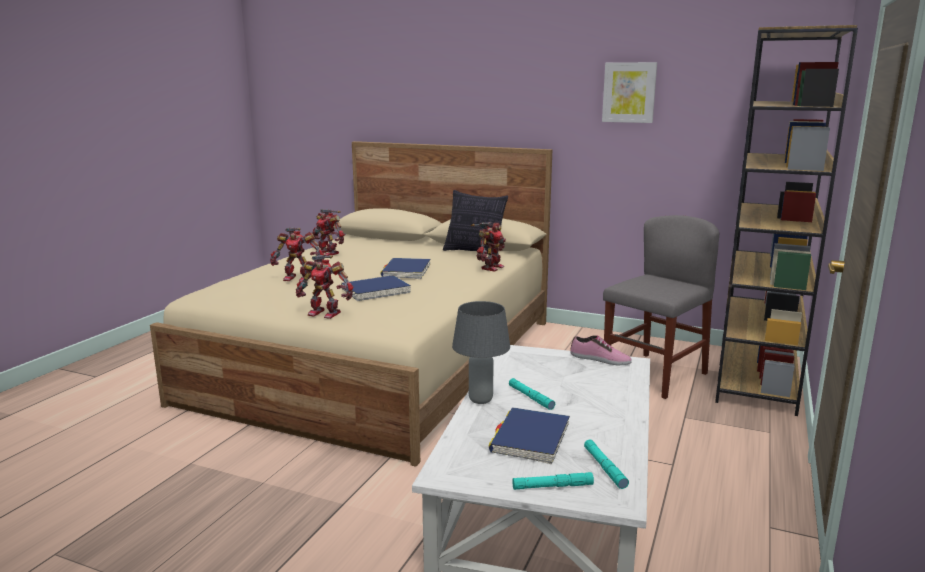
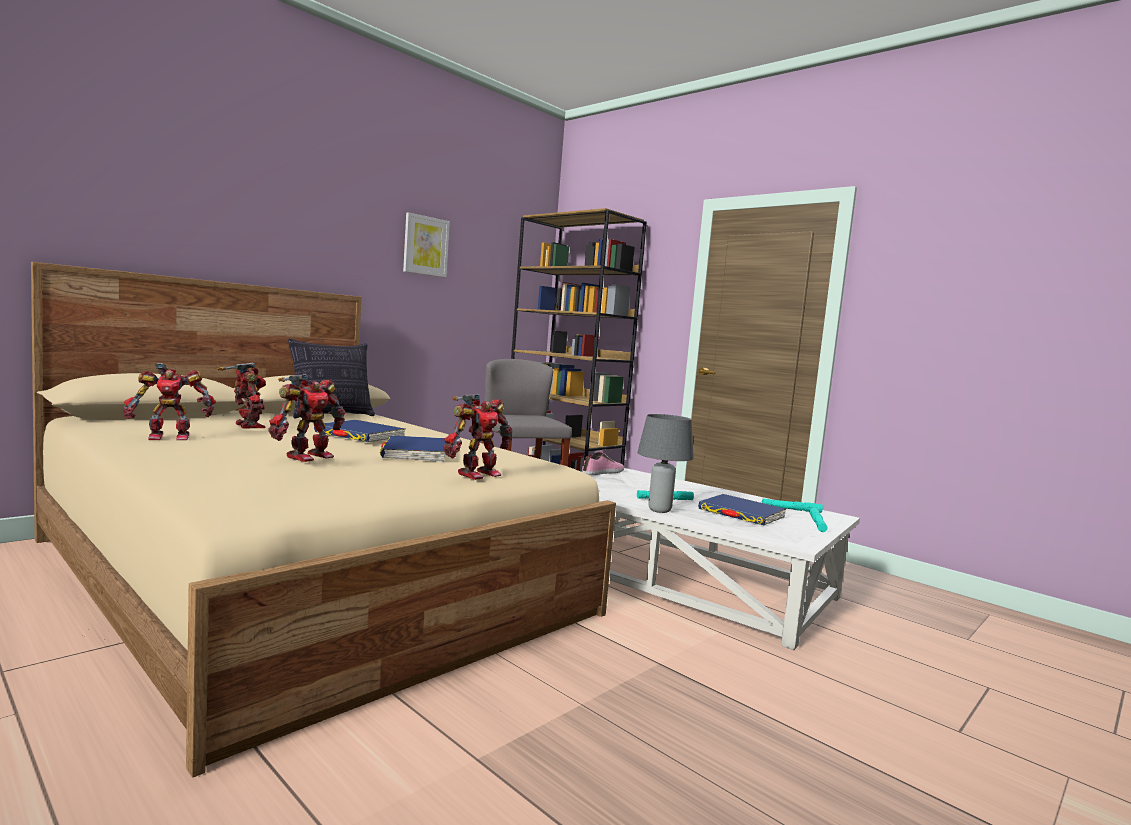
camera: 70 degrees left, 10 degrees down
toy robot [471,222,506,272] -> toy robot moved to [218,363,266,429]

